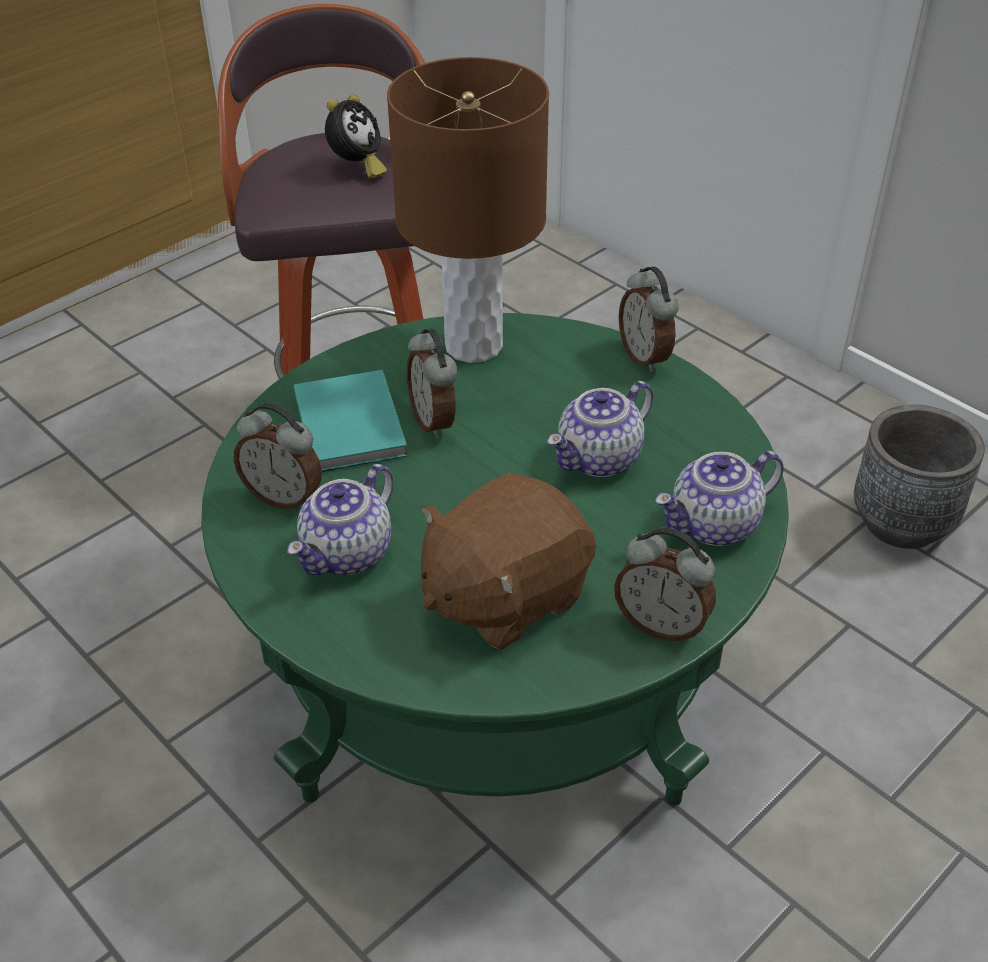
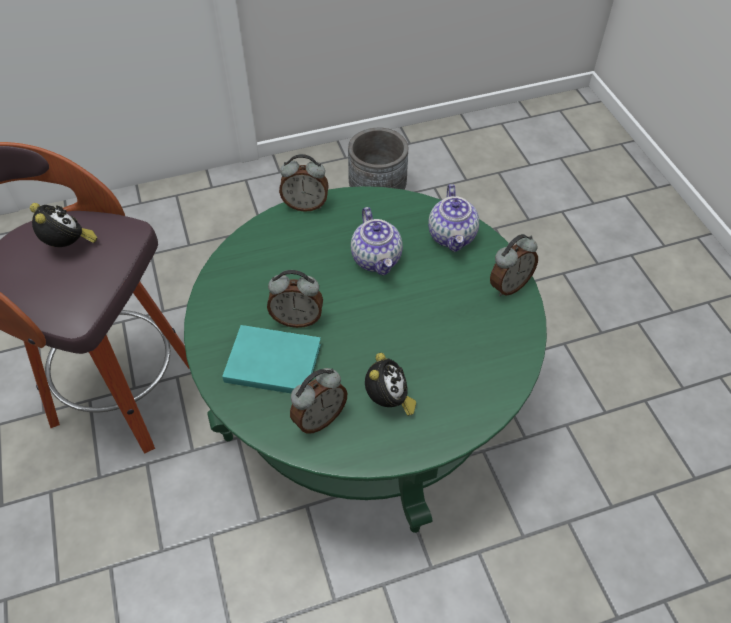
camera: 65 degrees left, 10 degrees up
teapot [287,464,394,575] -> alarm clock [365,353,416,416]
brown table lamp [387,57,549,363] -> none
brown plush toy [420,473,596,650] -> none

